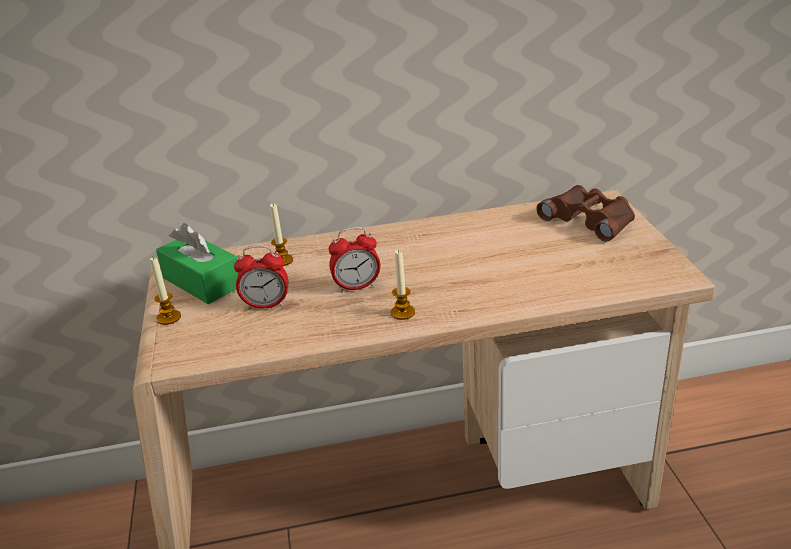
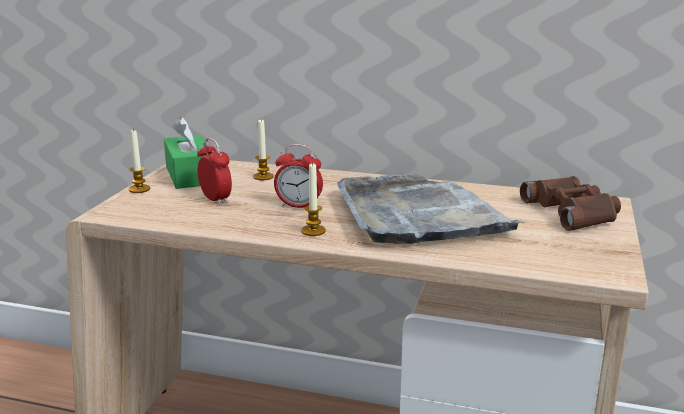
camera: 25 degrees right, 10 degrees down
alarm clock [234,245,288,310] -> alarm clock turned 150 degrees counterclockwise [197,138,232,205]
none -> grey tray [337,174,525,244]

